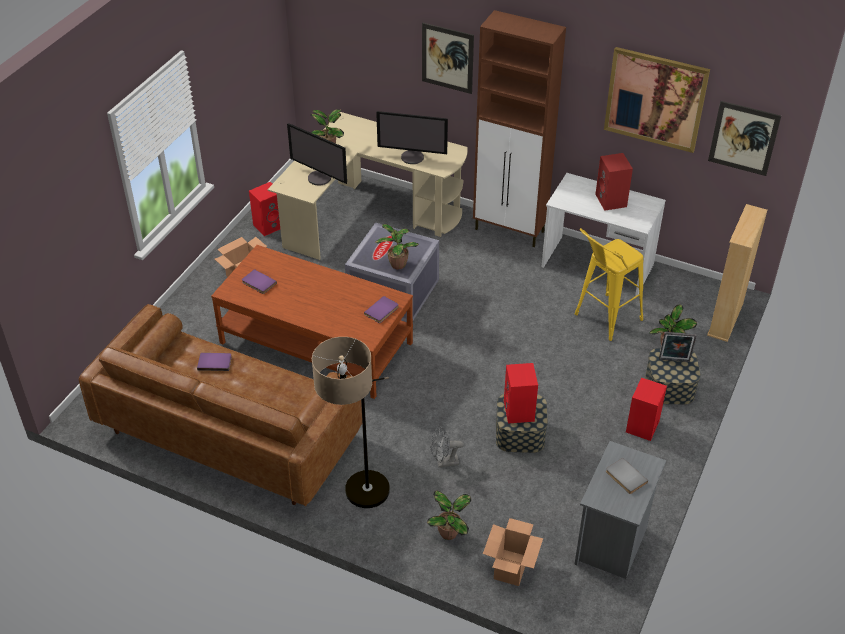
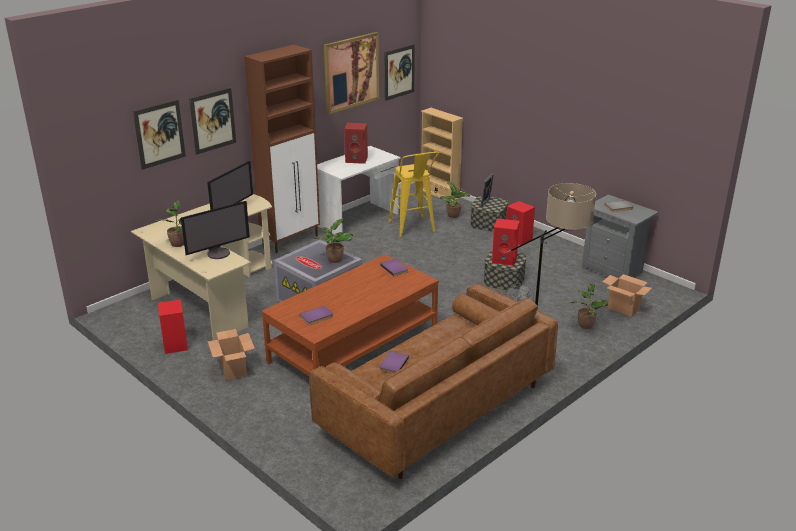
camera: 70 degrees left, 15 degrees down
none -> picture [133,100,186,170]

